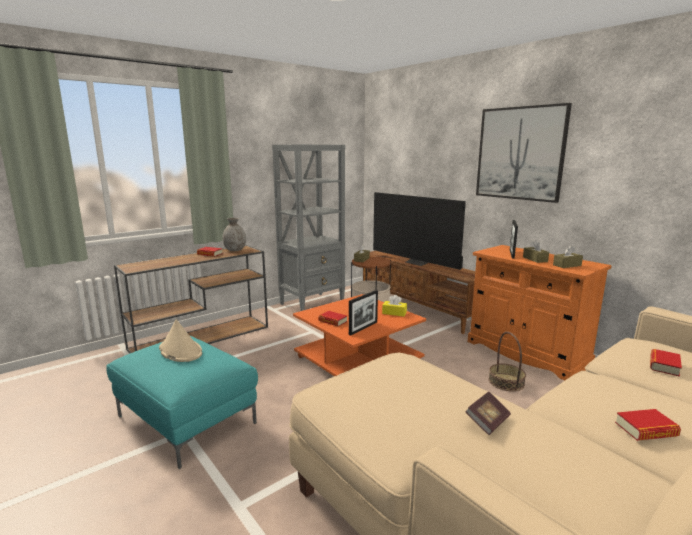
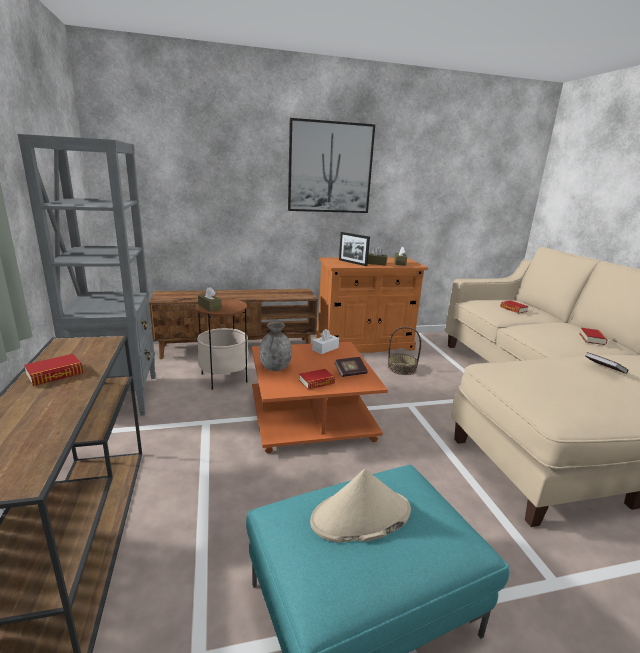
camera: 65 degrees left, 5 degrees up
grey vase [222,218,246,251] -> grey vase moved to [259,322,292,371]
picture frame [349,290,378,336] -> book [334,357,368,377]
television [373,192,466,270] -> none
yellow tissue box [382,295,407,317] -> white tissue box [312,329,339,354]

